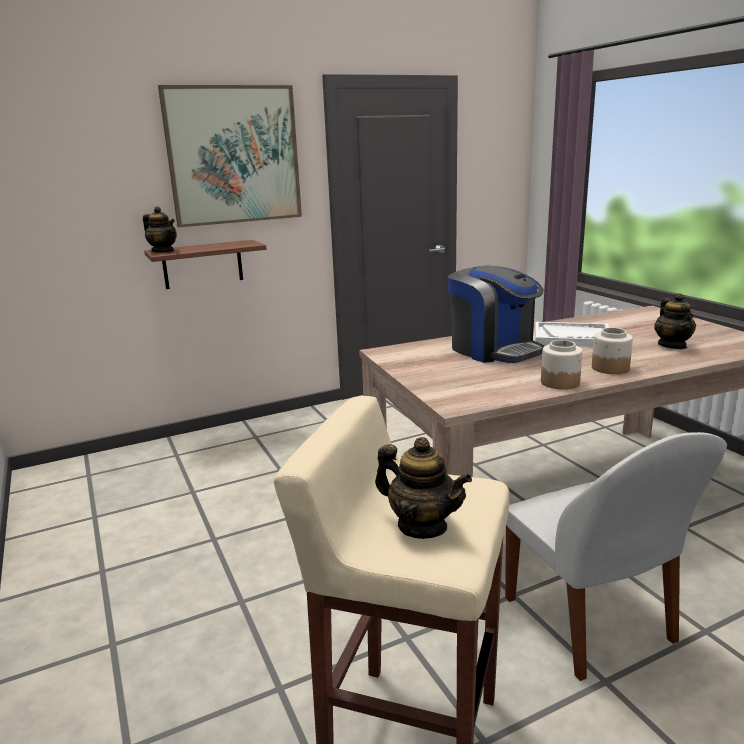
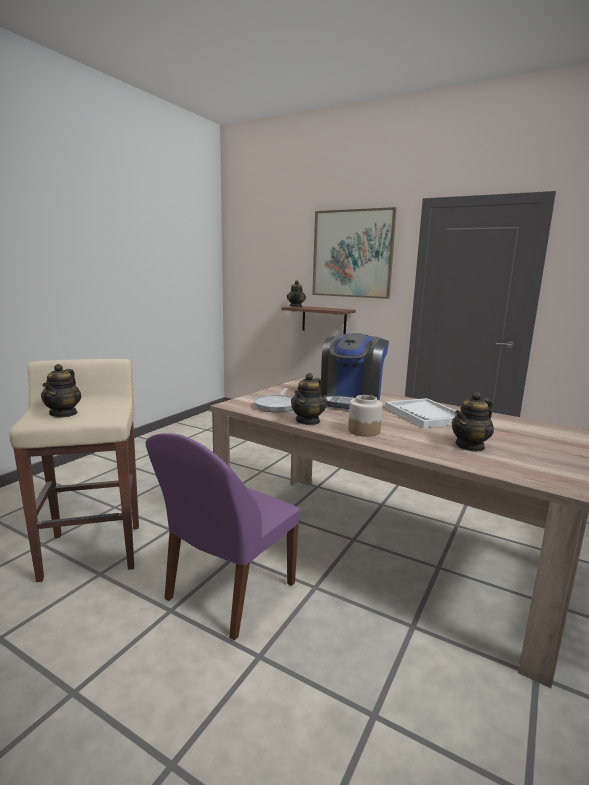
camera: 55 degrees right, 5 degrees down
white chair [505,432,727,681] -> purple chair [145,433,300,640]
jar [541,340,583,390] -> teapot [291,373,326,425]
none -> frying pan [254,388,293,413]

